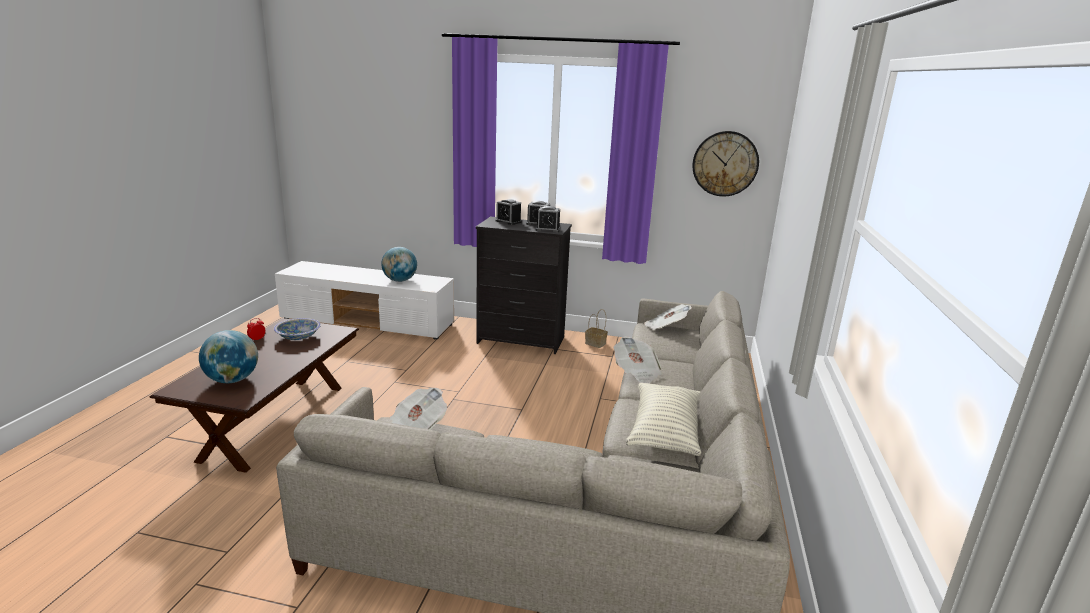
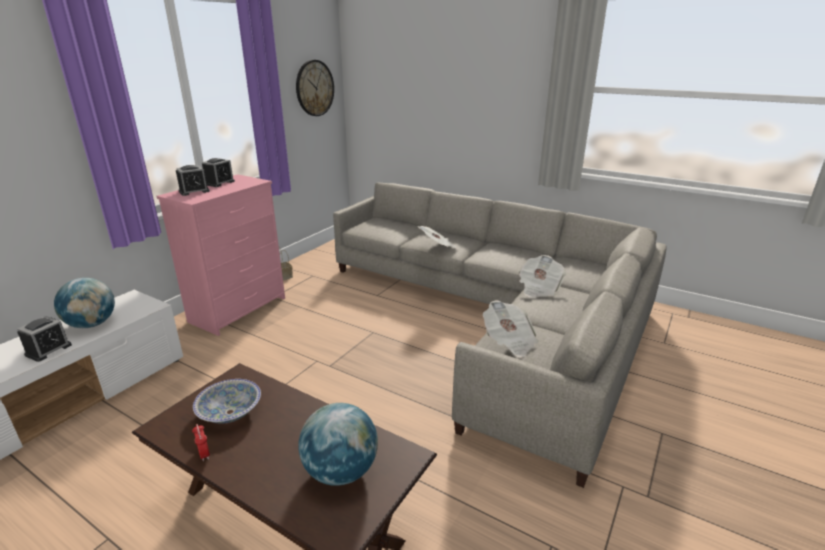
camera: 70 degrees left, 5 degrees up
black dresser [476,217,572,354] -> pink dresser [157,174,285,336]
alarm clock [536,206,560,232] -> alarm clock moved to [17,316,72,362]
pillow [626,383,701,456] -> none
newspaper [644,304,692,330] -> newspaper moved to [519,255,566,298]

